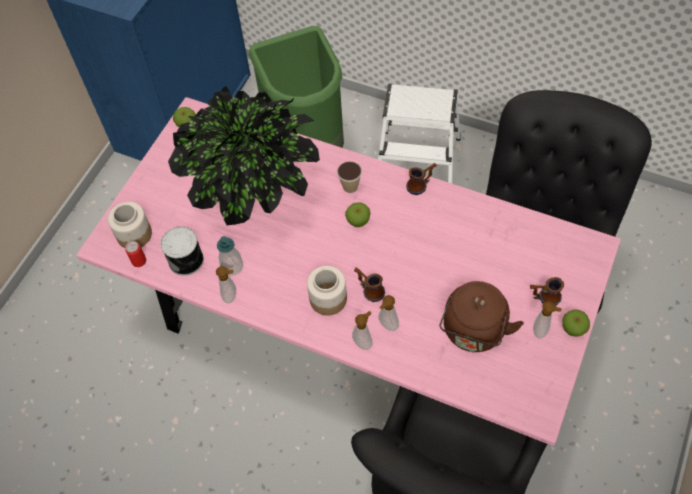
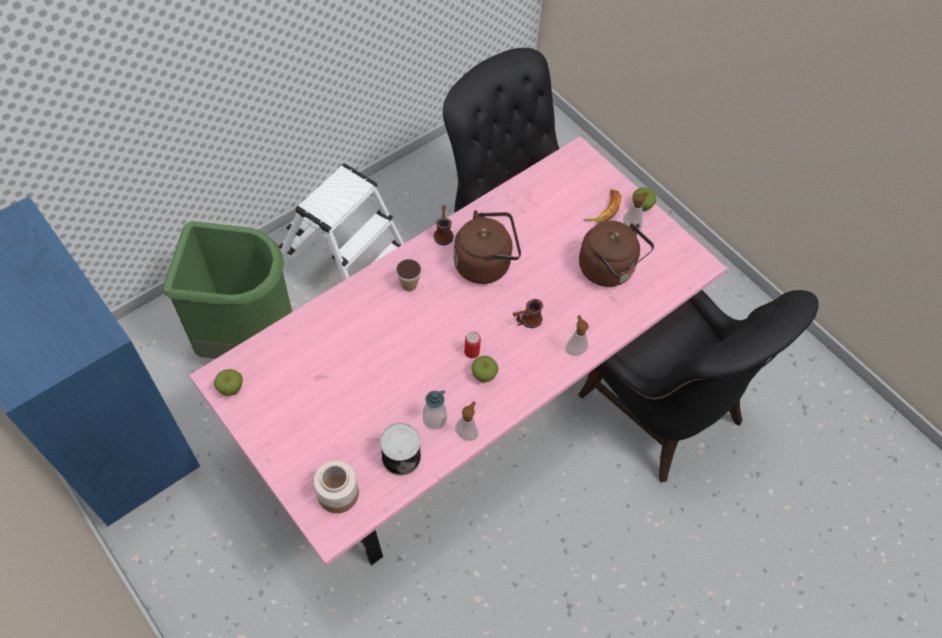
camera: 70 degrees left, 0 degrees up
can [125,241,146,267] -> can moved to [464,331,481,358]
potted plant [168,86,320,225] -> none
jar [307,266,347,316] -> none
apple [345,203,370,227] -> apple moved to [471,356,499,382]
soap dispenser [378,295,399,331] -> none
mug [530,277,564,306] -> banana [583,189,621,223]
none -> brown kettle [454,210,521,284]

